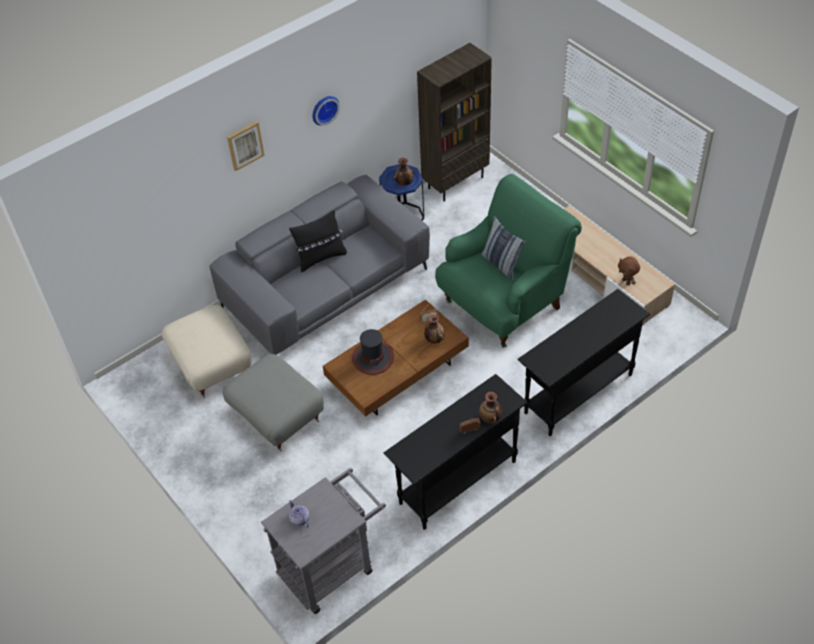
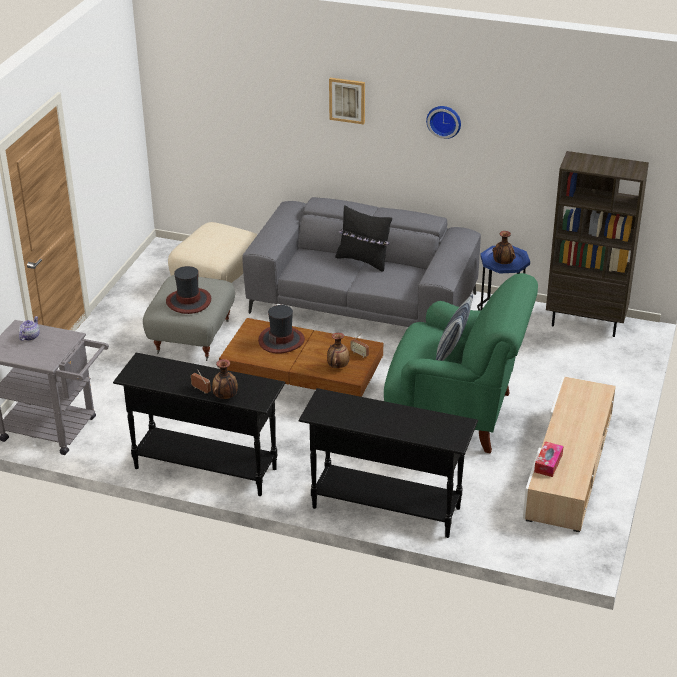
camera: 55 degrees right, 15 degrees down
brown plush toy [618,256,640,285] -> tissue box [534,441,563,477]
none -> hat [166,266,211,314]

